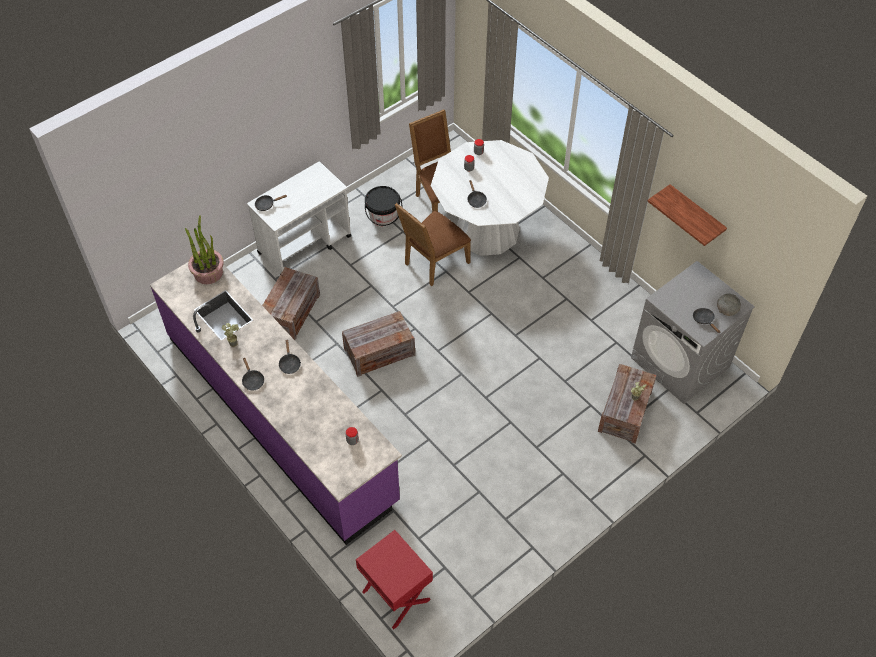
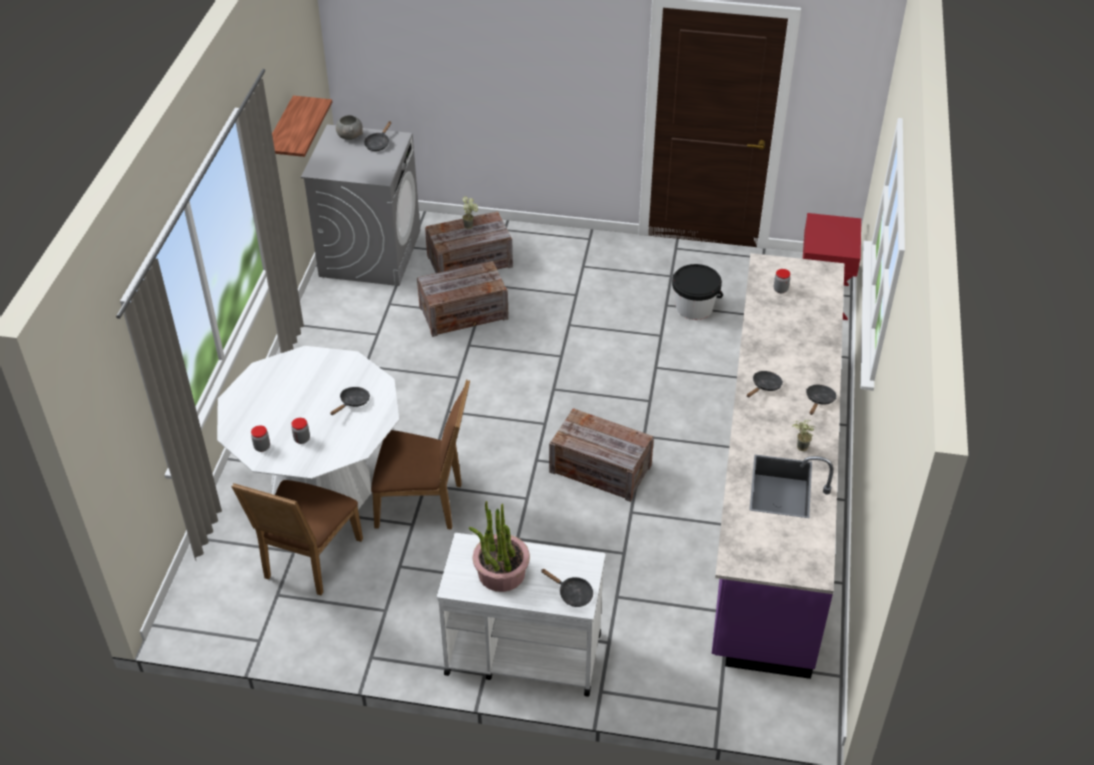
camera: 130 degrees left, 10 degrees down
potted plant [185,215,224,284] -> potted plant moved to [469,501,530,592]
crate [262,267,320,340] -> crate moved to [417,261,509,337]
black bucket [365,186,402,227] -> black bucket moved to [672,264,723,320]

